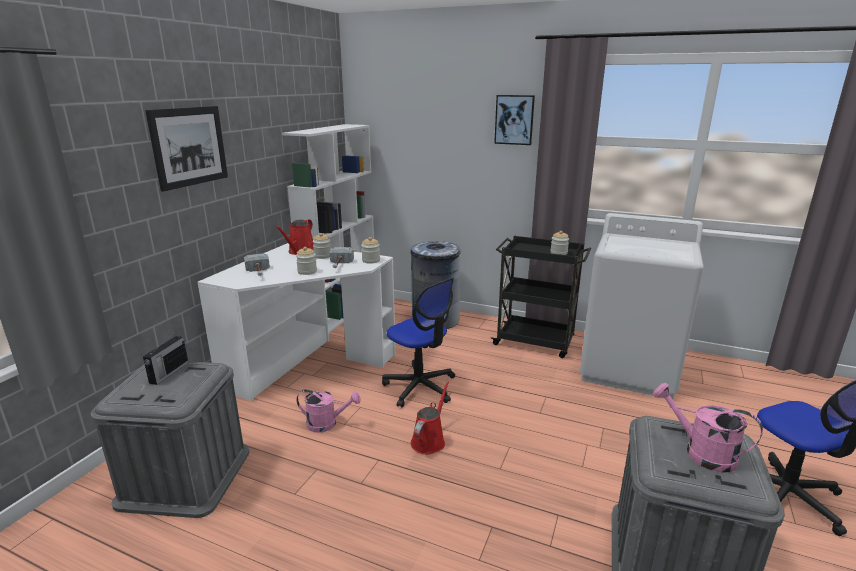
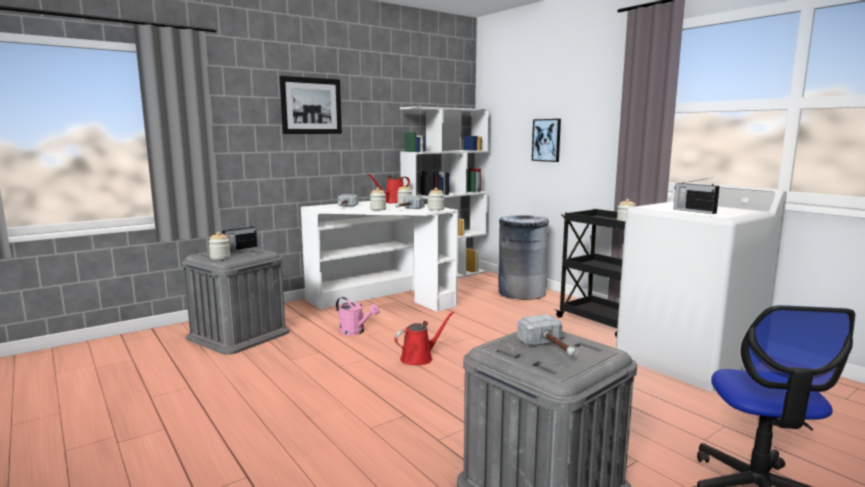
camera: 30 degrees right, 10 degrees down
office chair [382,278,455,407] -> none
picture [494,95,535,145] -> picture moved to [532,119,561,162]
pink watering can [653,383,763,473] -> hammer [517,314,576,356]
none -> jar [209,232,230,260]
none -> radio [673,178,720,214]

